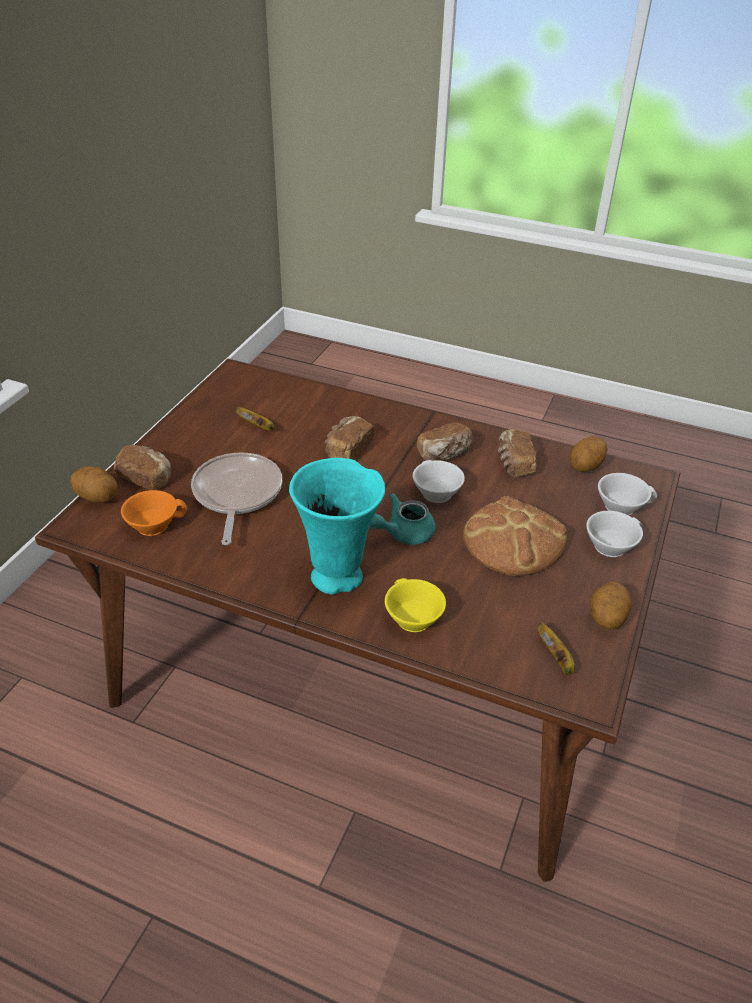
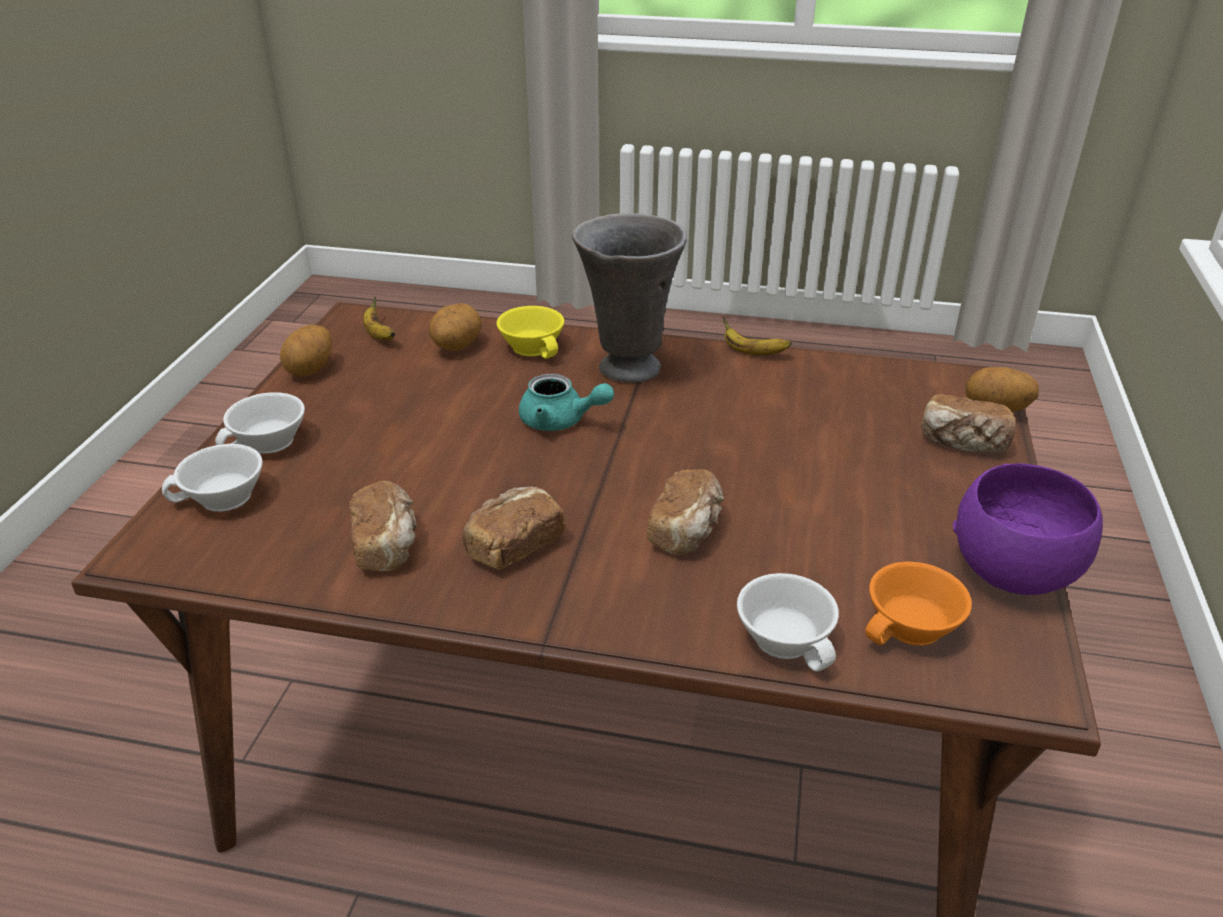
camera: 170 degrees right, 5 degrees down
orange cup [121,490,187,536] -> orange cup moved to [865,561,972,646]
frying pan [191,452,282,545] -> none
banana [236,407,274,431] -> banana moved to [723,317,791,355]
turquoise vase [289,458,385,595] -> grey vase [572,213,687,383]
turquoise teapot [370,493,435,545] -> turquoise teapot turned 60 degrees clockwise [519,374,614,431]
white cup [413,460,465,503] -> white cup moved to [737,573,839,671]
bread [463,496,567,576] -> none
potato [570,436,608,472] -> potato moved to [429,303,481,351]
none -> purple bowl [953,463,1103,595]

